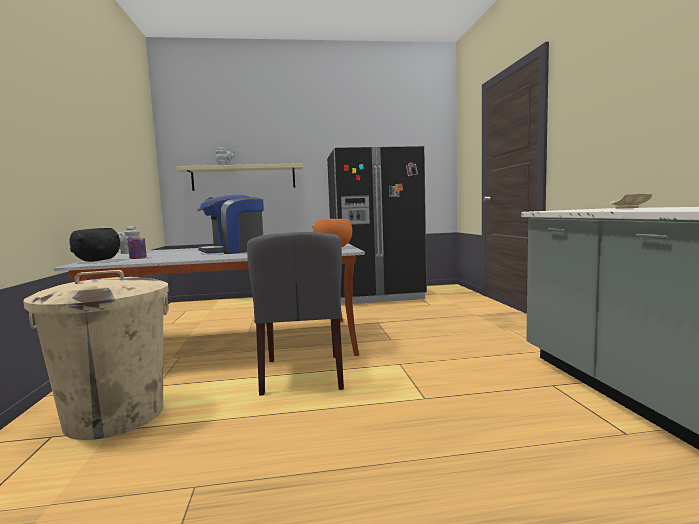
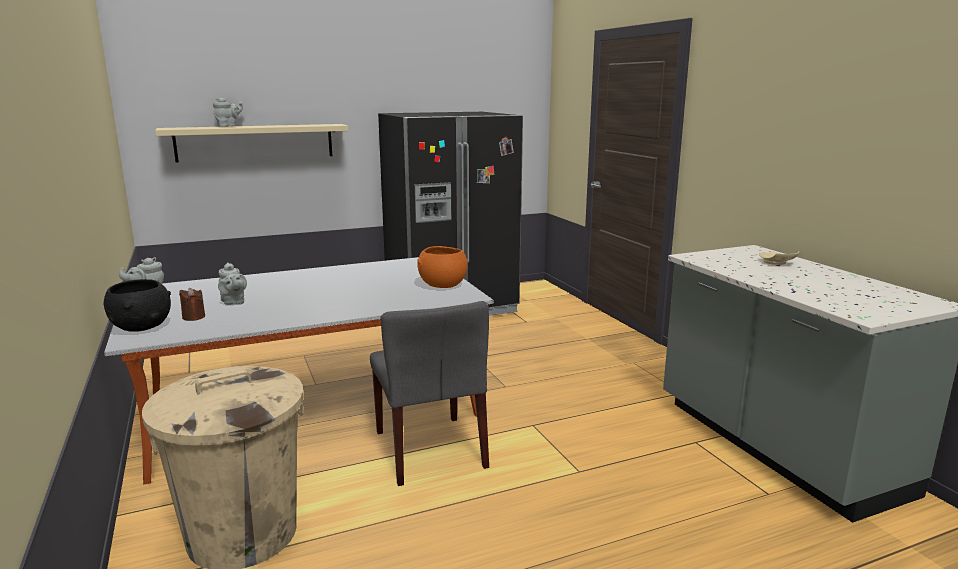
camera: 15 degrees left, 10 degrees up
purple candle [127,235,147,259] -> brown candle [179,288,205,321]
coffee machine [197,195,264,254] -> none
none -> grey teapot [218,262,247,305]

